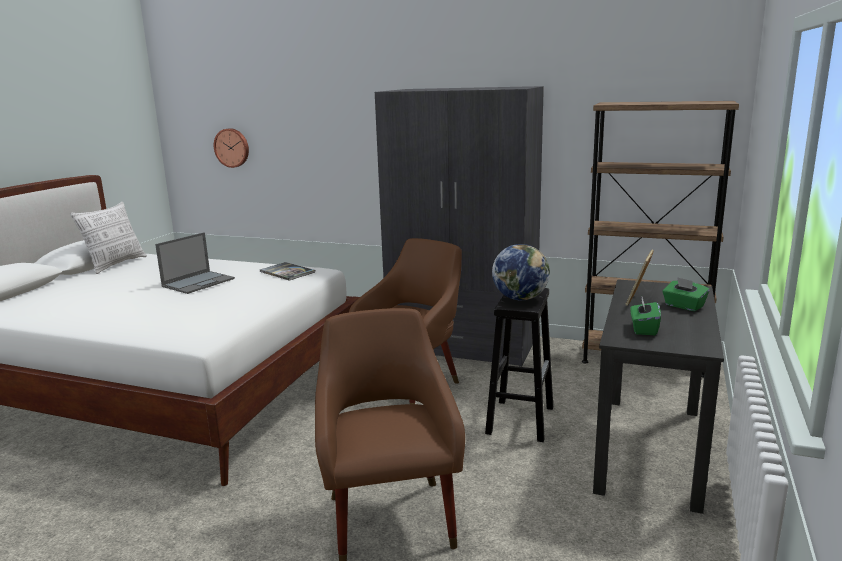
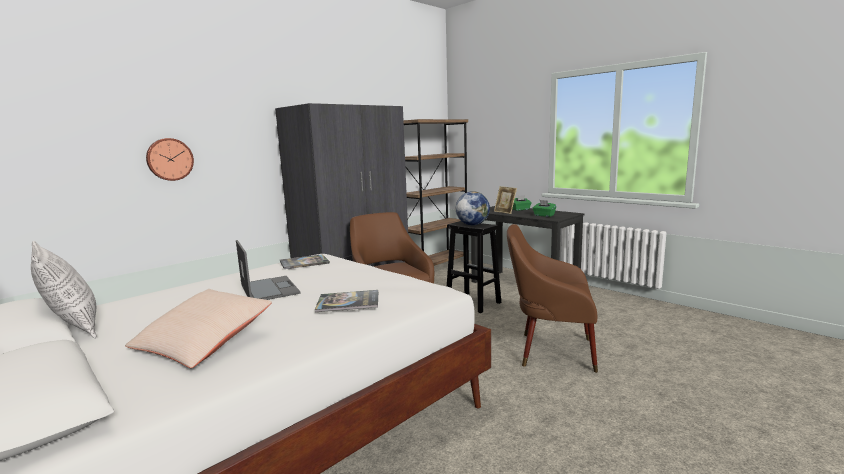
camera: 65 degrees left, 5 degrees down
wall clock [214,128,249,168] -> wall clock moved to [146,138,194,181]
none -> beige pillow [125,289,272,368]
none -> book [315,290,378,312]

